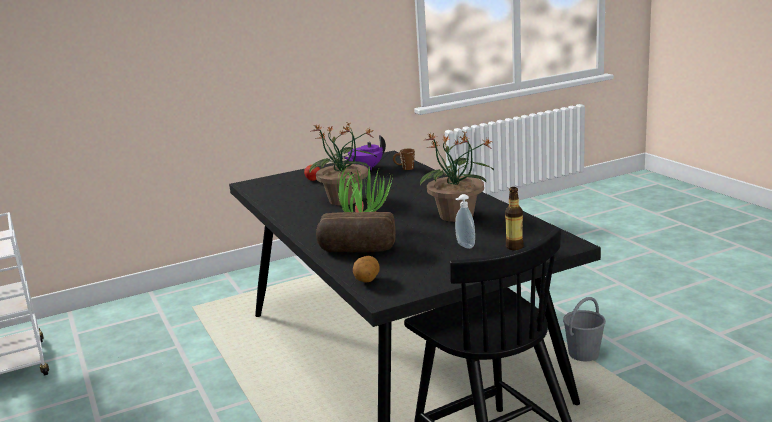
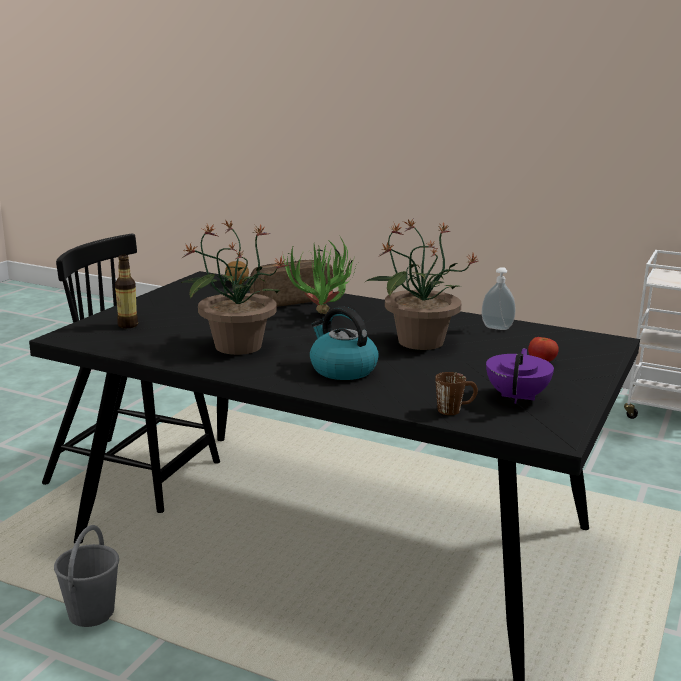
camera: 140 degrees right, 0 degrees up
soap dispenser [455,194,475,249] -> soap dispenser moved to [482,267,516,330]
none -> kettle [310,307,379,380]

